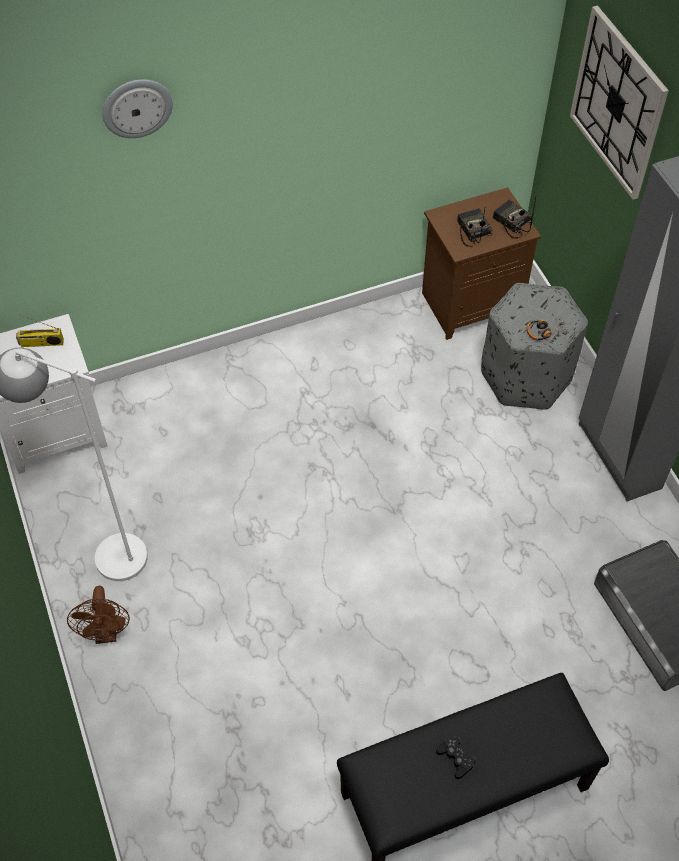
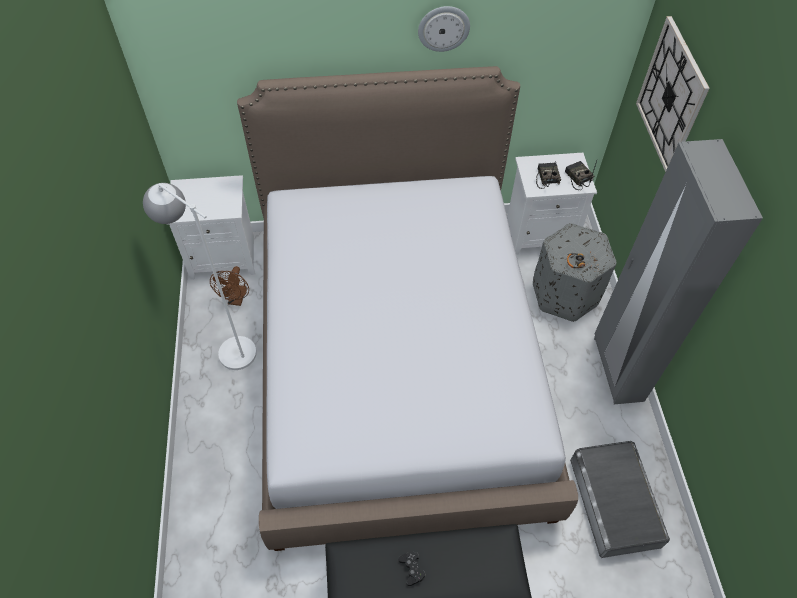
camera: 15 degrees right, 0 degrees up
radio [16,314,64,347] -> none
brown fan [67,586,130,644] -> brown fan moved to [210,266,249,306]
wall clock [103,79,173,138] -> wall clock moved to [418,6,470,52]
brown nightstand [422,187,541,340] -> white nightstand [507,153,597,255]
none -> bed [237,66,578,551]

